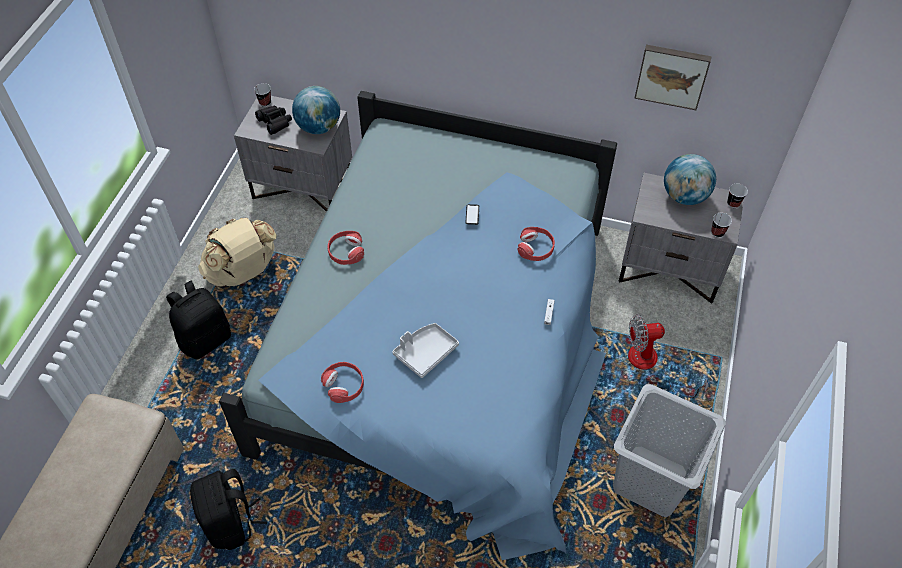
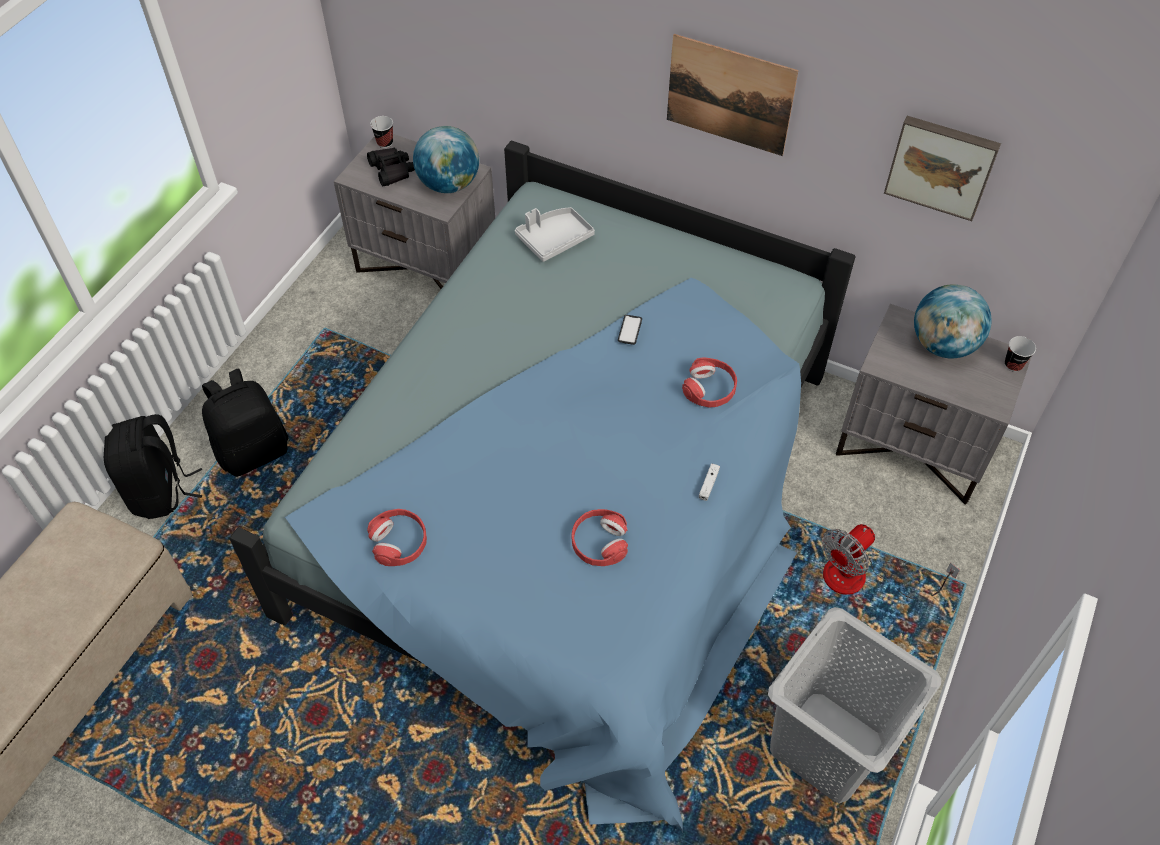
camera: 10 degrees right, 0 degrees up
black backpack [190,469,267,550] -> black backpack moved to [104,414,202,519]
beige backpack [198,218,277,286] -> none
red headphones [328,231,364,265] -> red headphones moved to [572,509,628,566]
grey tray [392,323,459,378] -> grey tray moved to [515,207,595,262]
fan [628,314,708,398] -> fan turned 45 degrees counterclockwise [822,524,960,599]
cup [711,213,732,238] -> none
none -> picture [667,34,798,156]

